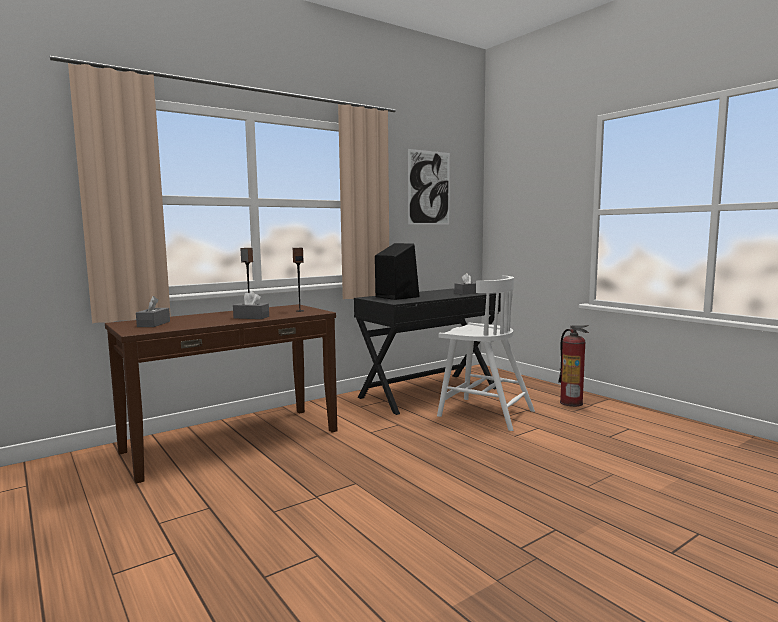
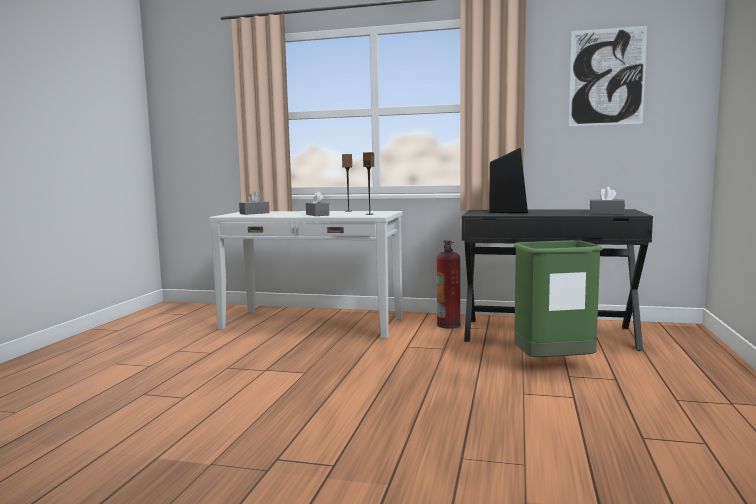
camera: 50 degrees right, 0 degrees up
brown console table [105,304,337,484] -> white console table [209,211,403,338]
white chair [437,276,535,431] -> green trash can [514,240,603,357]
fire extinguisher [558,325,589,407] -> fire extinguisher moved to [437,240,461,328]

